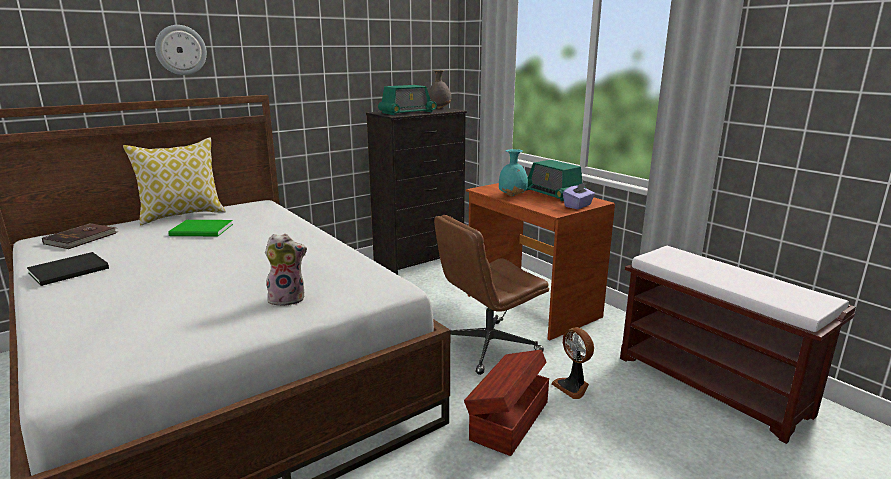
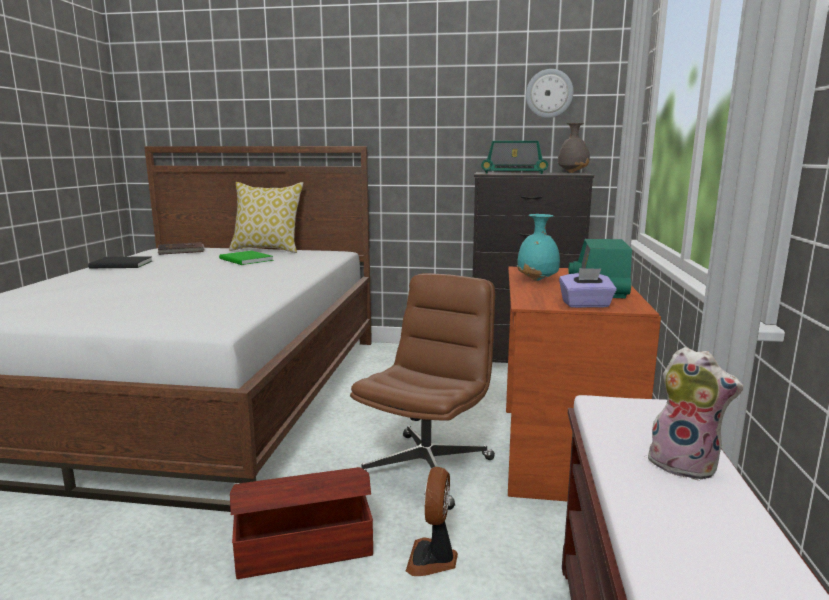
camera: 45 degrees right, 5 degrees down
wall clock [155,25,207,75] -> wall clock moved to [526,69,574,118]
plush toy [265,234,307,306] -> plush toy moved to [648,347,743,481]
brown office chair [434,215,549,375] -> brown office chair turned 105 degrees clockwise [350,273,495,510]

